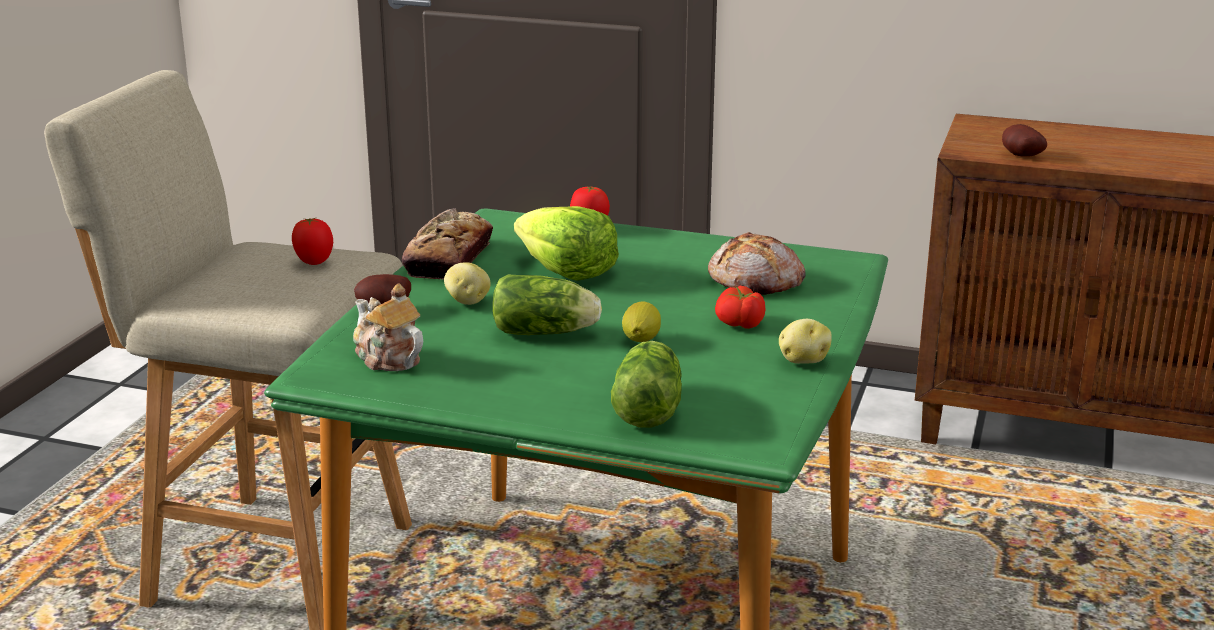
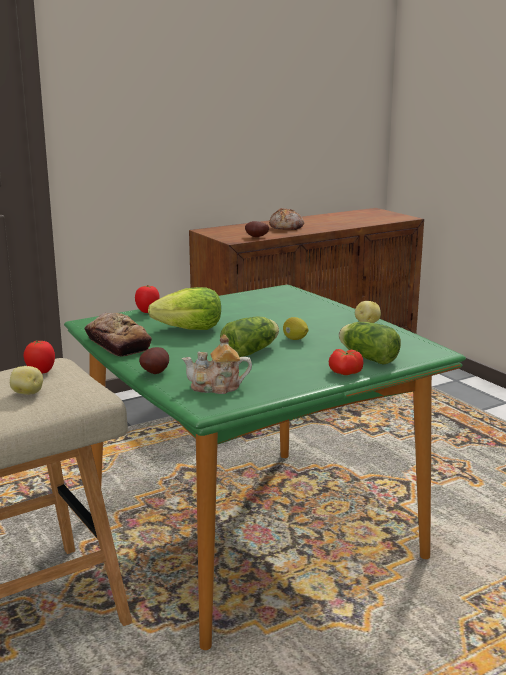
camera: 50 degrees left, 5 degrees down
potato [444,262,491,305] -> potato moved to [10,366,43,395]
bread [708,232,806,295] -> bread moved to [269,208,304,230]
tomato [715,286,765,329] -> tomato moved to [329,349,363,375]

